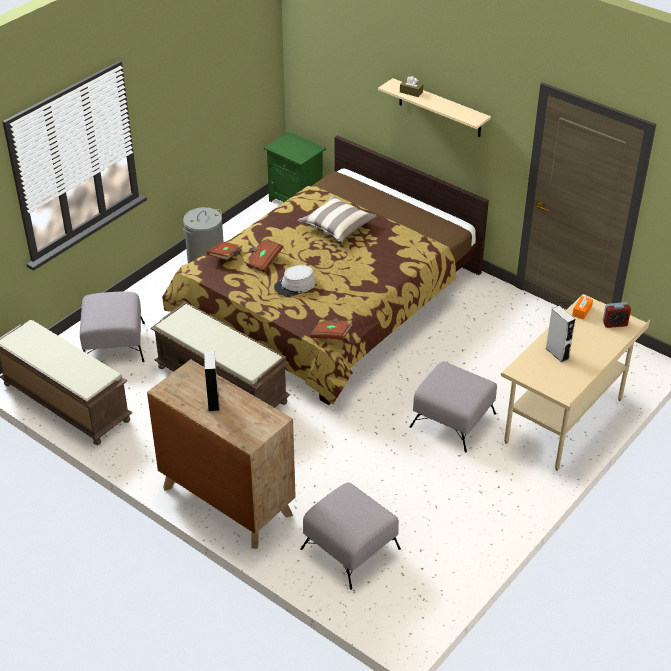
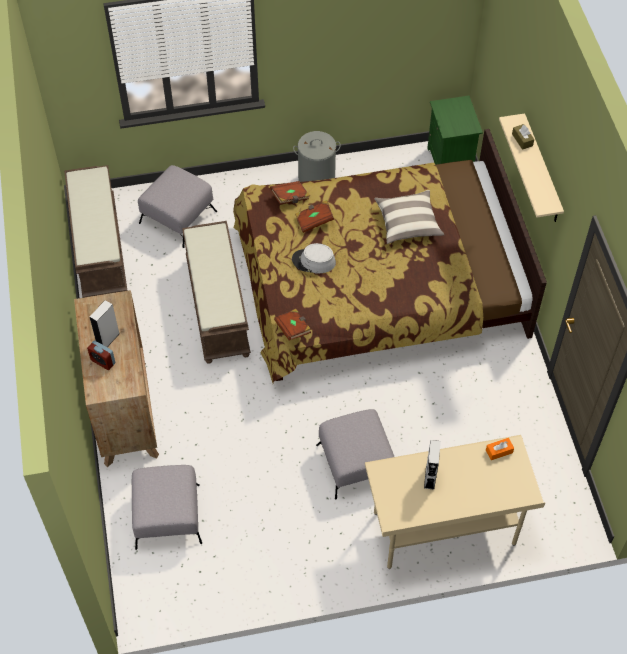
camera: 40 degrees right, 15 degrees up
alarm clock [603,302,631,328] -> alarm clock moved to [87,340,115,370]

